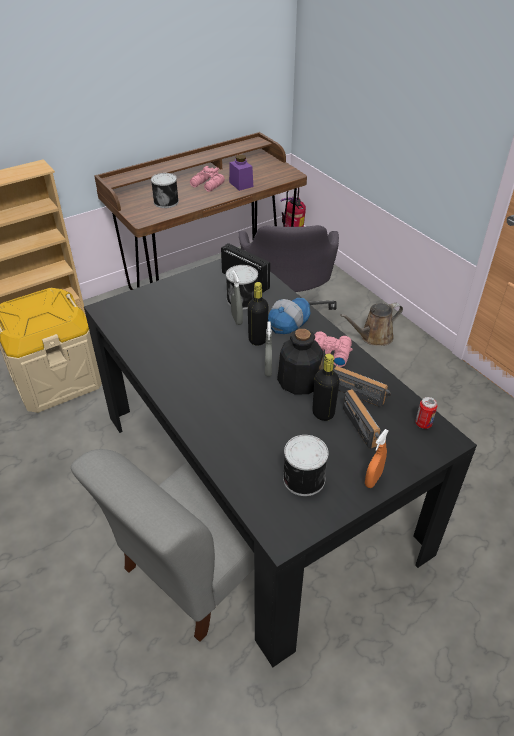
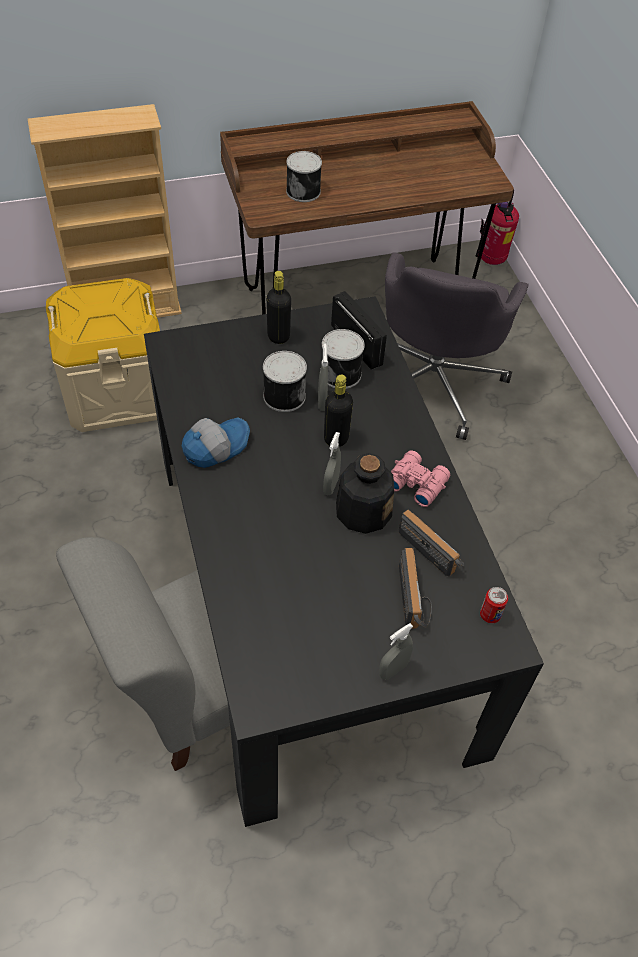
camera: 15 degrees right, 10 degrees up
pink binoculars [190,166,225,192] -> none
purple jar [229,155,253,191] -> none
cap [268,298,311,334] -> cap moved to [182,417,250,468]
can [283,435,329,496] -> can moved to [263,351,307,412]
black bottle [312,354,339,421] -> black bottle moved to [266,271,291,344]
brown watering can [340,303,403,346] -> none
orange spray bottle [365,429,388,488] -> grey spray bottle [379,623,413,680]

